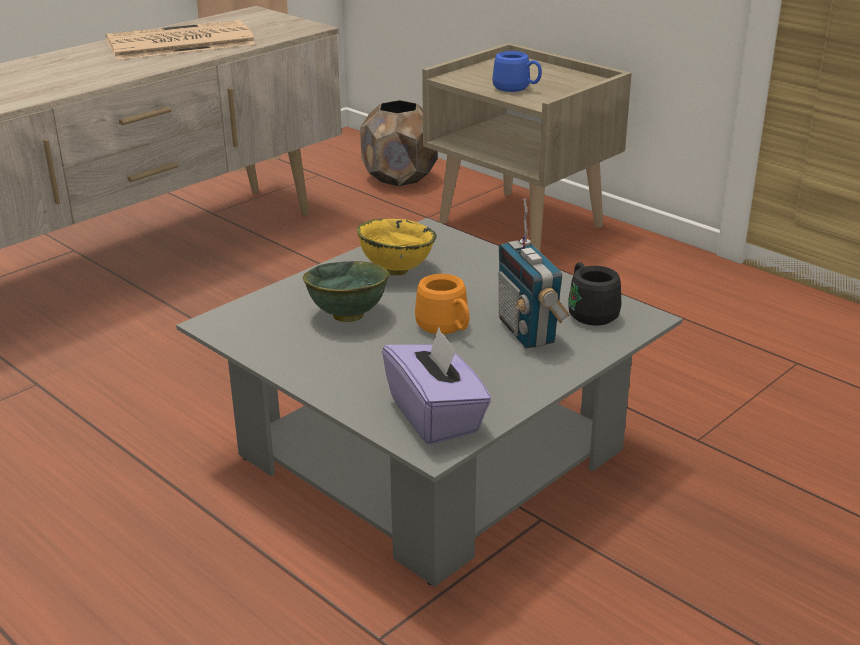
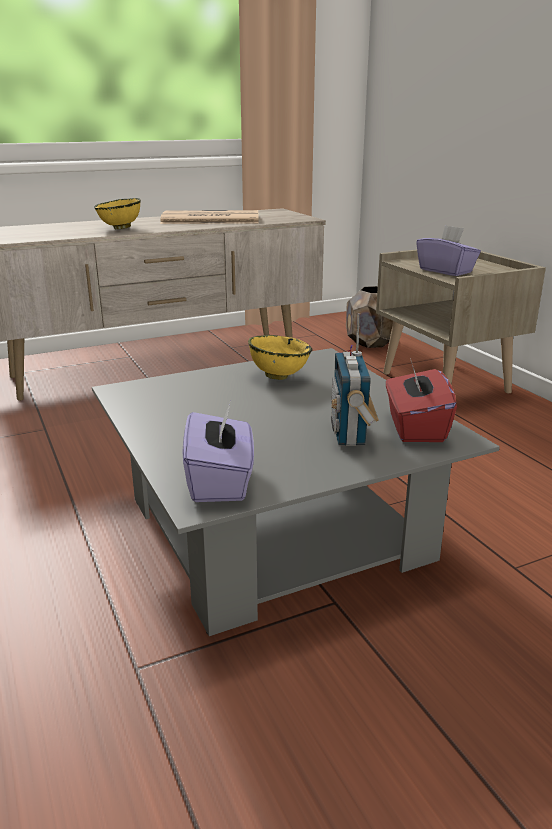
camera: 20 degrees right, 5 degrees down
green bowl [303,261,389,322] -> none
orange mug [415,274,469,334] -> none
blue mug [492,51,542,92] -> purple tissue box [416,225,481,276]
black mug [568,262,621,325] -> red tissue box [386,358,457,442]
none -> yellow bowl [94,198,141,229]

